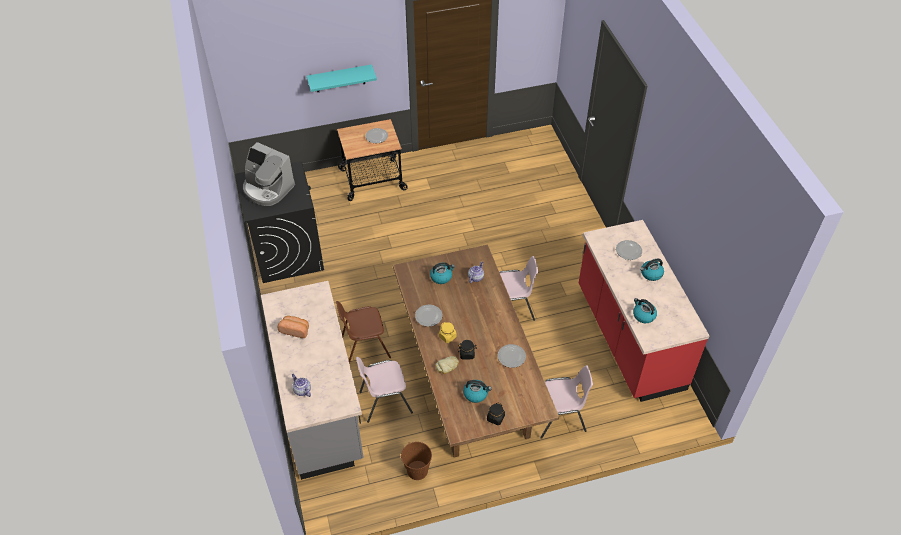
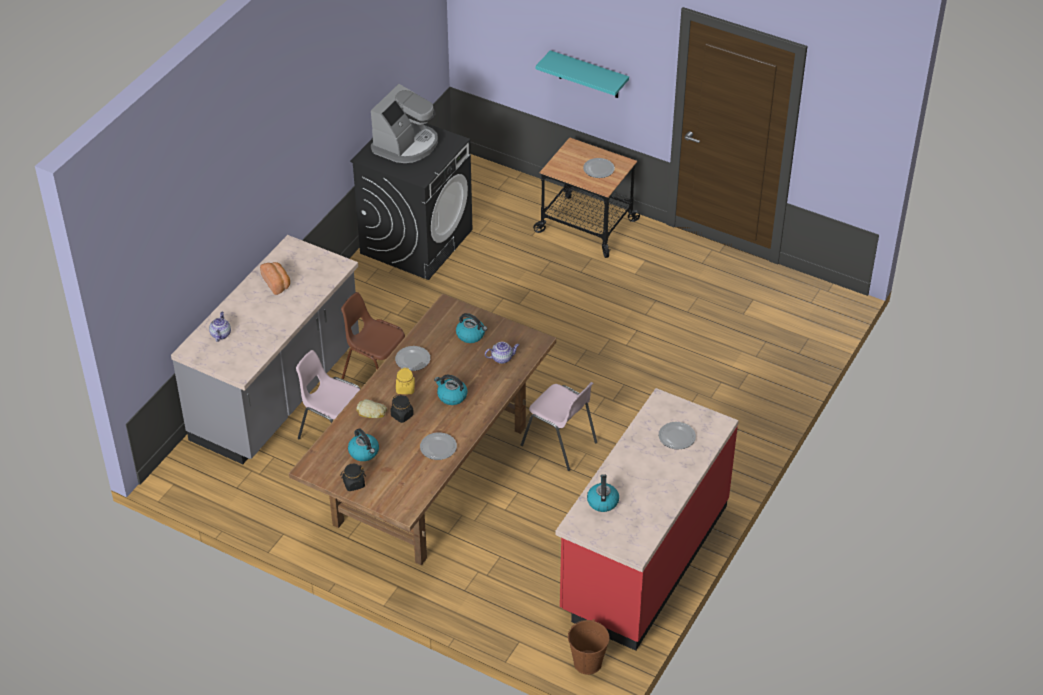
camera: 45 degrees right, 5 degrees down
coffee machine [243,142,295,206] -> coffee machine turned 135 degrees counterclockwise [371,84,438,163]
brown bucket [401,442,432,480] -> brown bucket moved to [568,619,609,675]
pink chair [540,365,593,439] -> none
kettle [640,259,664,281] -> kettle moved to [434,375,468,405]

